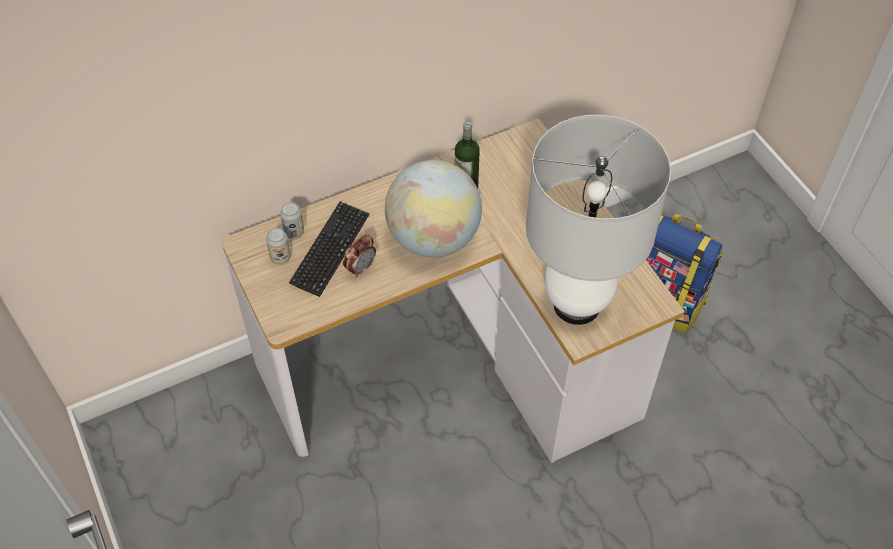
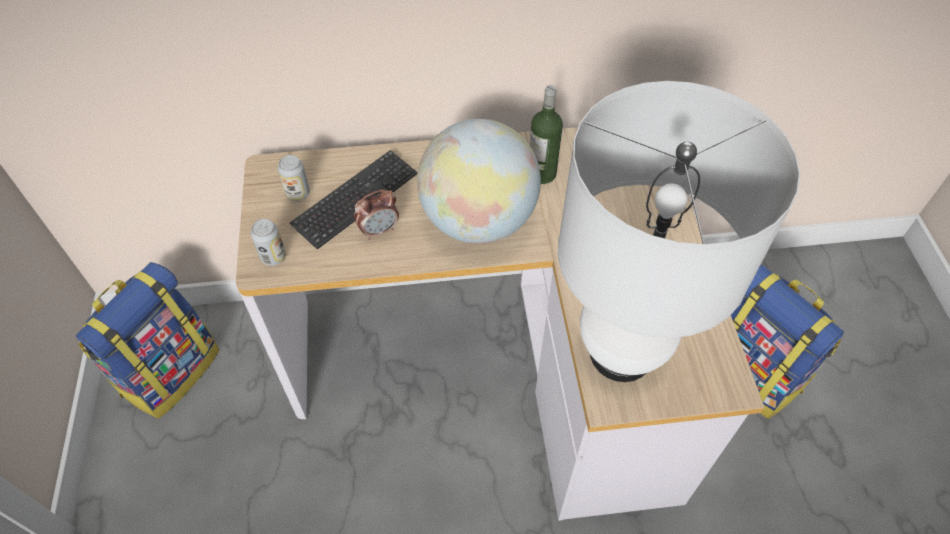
camera: 20 degrees right, 0 degrees up
can [280,202,304,239] -> can moved to [251,219,286,266]
none -> backpack [76,262,219,419]

